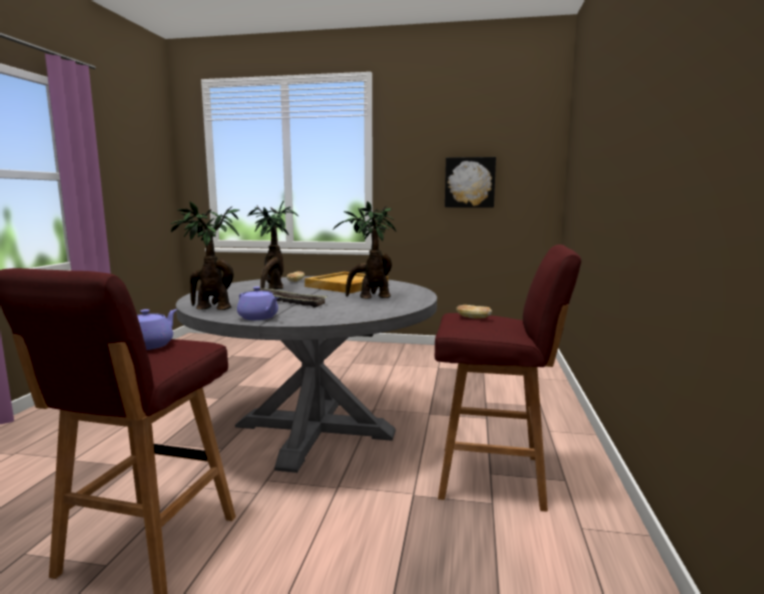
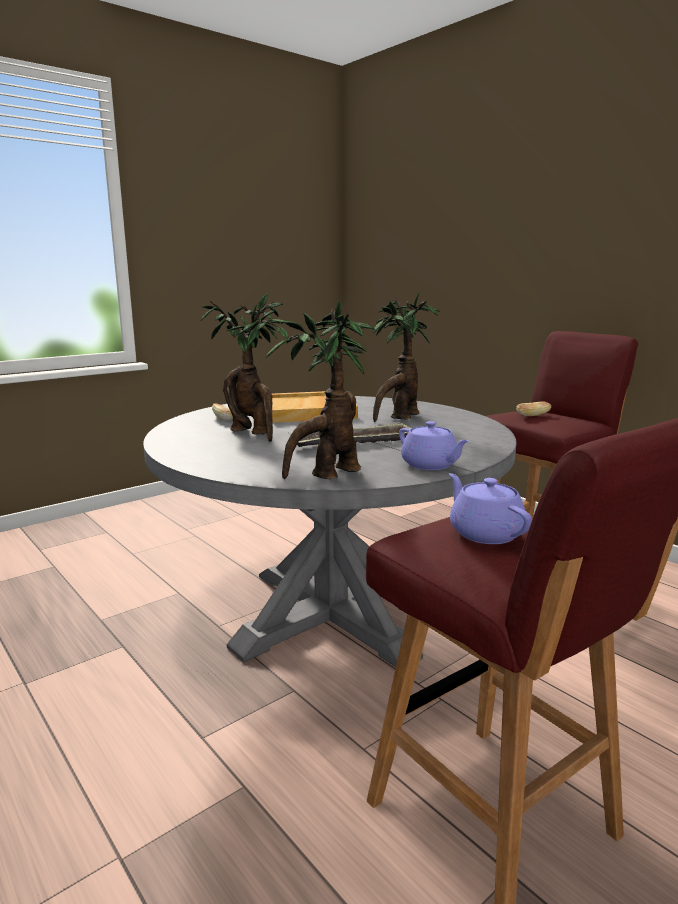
camera: 50 degrees left, 5 degrees up
purple teapot [237,287,278,320] -> purple teapot turned 60 degrees clockwise [399,421,469,470]
picture [445,157,496,208] -> none

